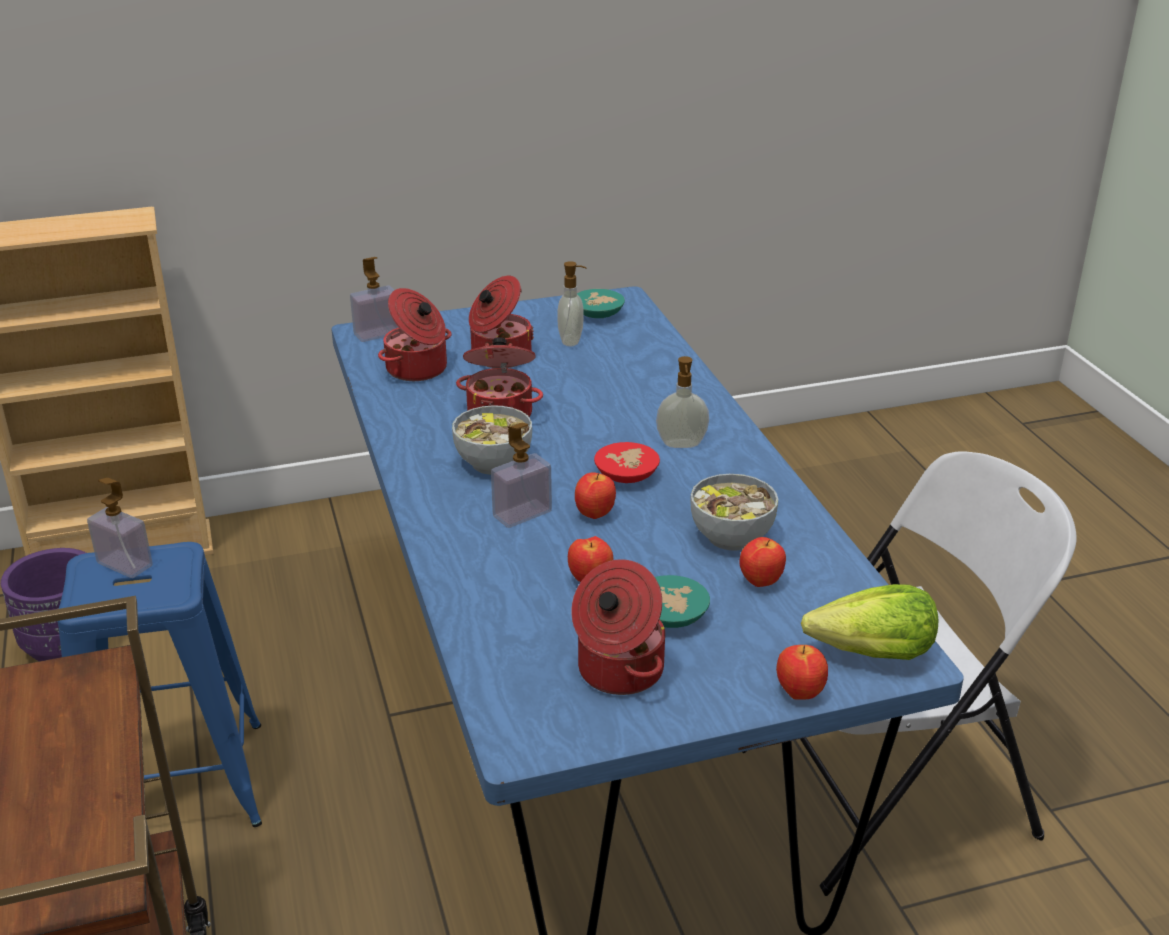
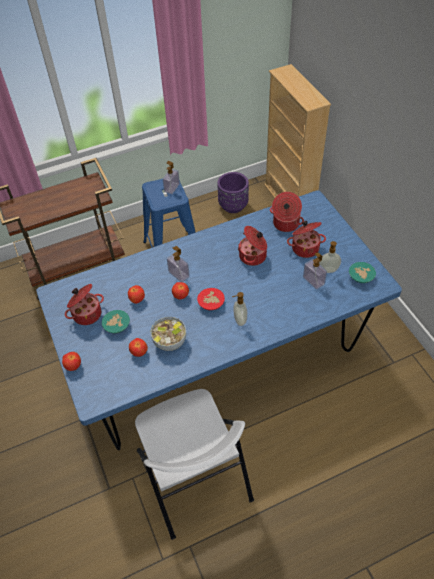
camera: 85 degrees right, 20 degrees up
soap dispenser [350,257,399,342] -> soap dispenser moved to [303,252,327,290]
bowl [452,405,532,474] -> none
lettuce [801,584,938,660] -> none

